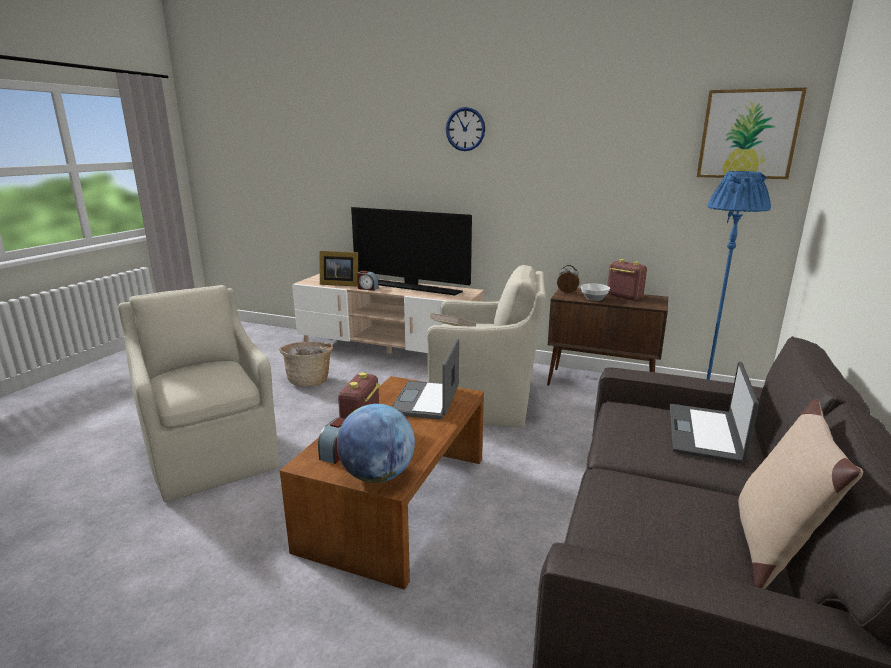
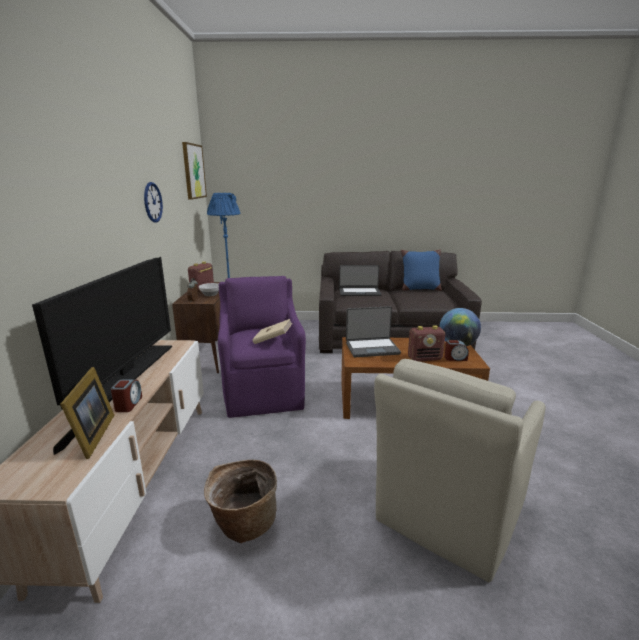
camera: 110 degrees left, 0 degrees up
beige armchair [427,265,546,428] -> purple armchair [218,276,306,418]
wall clock [446,107,485,151] -> wall clock moved to [144,182,163,223]
beige pillow [738,399,863,589] -> blue pillow [401,249,442,291]

